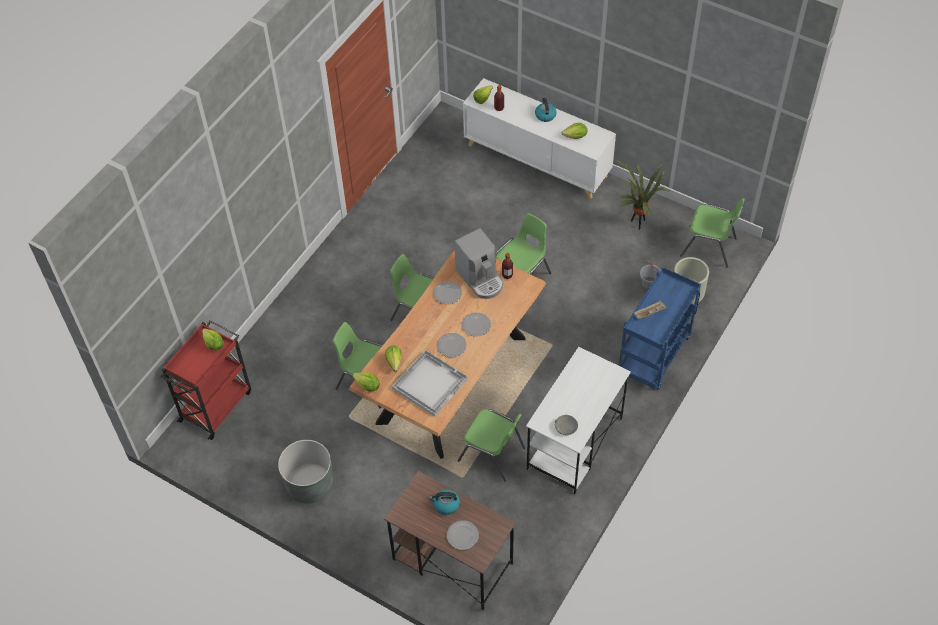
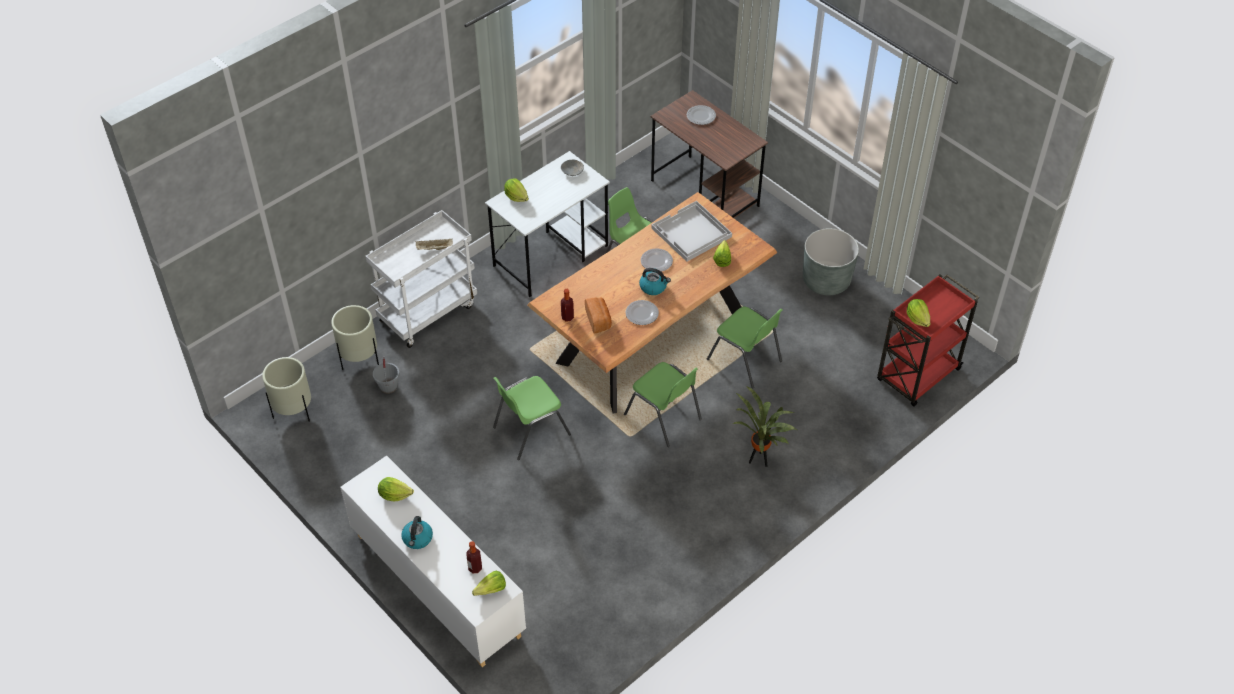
camera: 165 degrees left, 5 degrees down
lettuce [352,372,380,391] -> lettuce moved to [504,178,529,202]
kettle [429,489,460,515] -> kettle moved to [639,268,671,295]
coffee machine [454,228,504,299] -> bread [585,297,612,334]
plate [462,313,491,337] -> none
potted plant [615,160,671,230] -> potted plant moved to [733,386,797,467]
blue cart [619,267,701,389] -> white cart [365,210,477,348]
green chair [680,198,745,267] -> beige planter [262,357,311,422]

